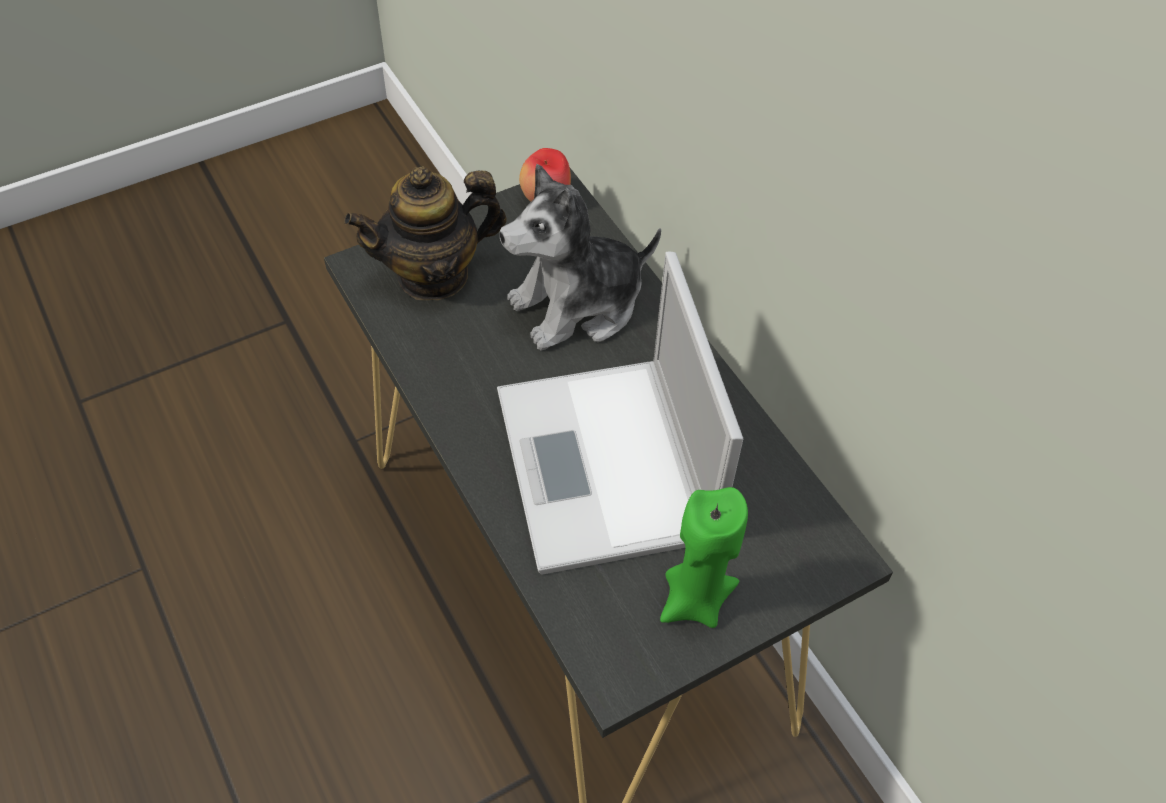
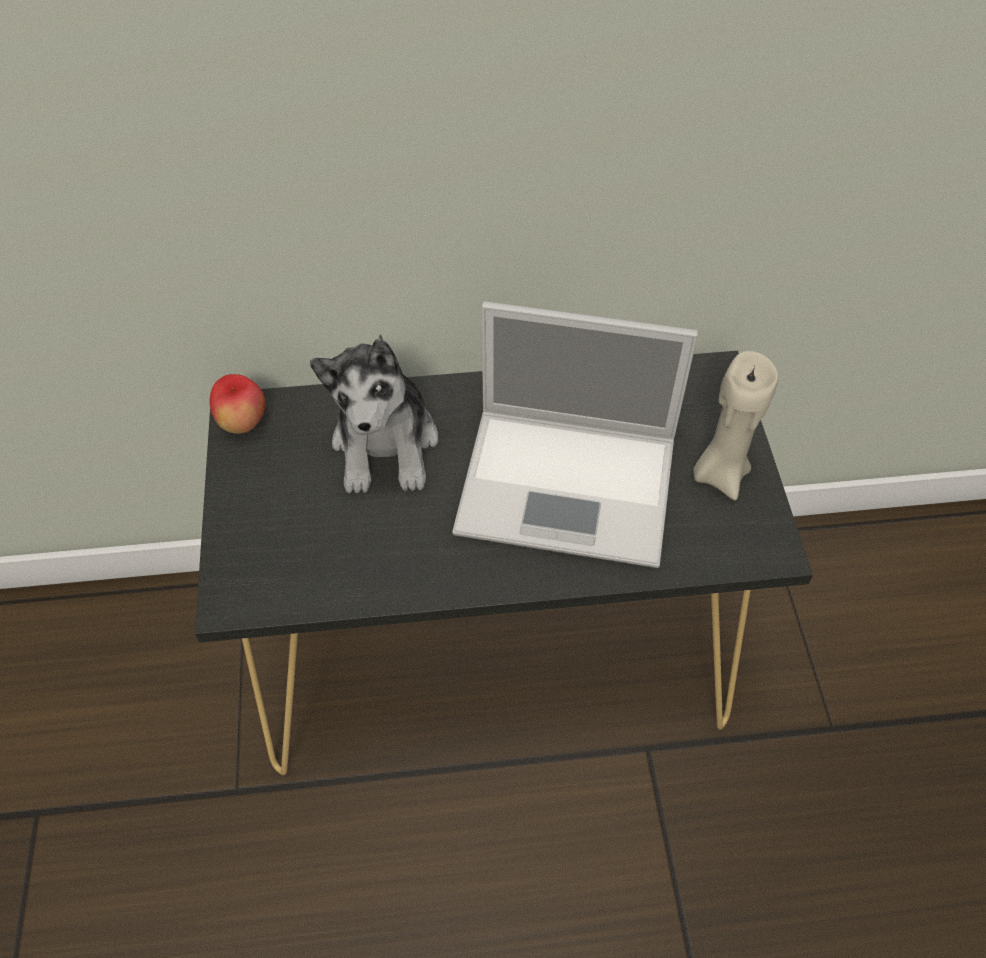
camera: 65 degrees left, 0 degrees up
teapot [344,166,507,300] -> none
green candle [660,487,748,628] -> beige candle [693,351,778,500]

